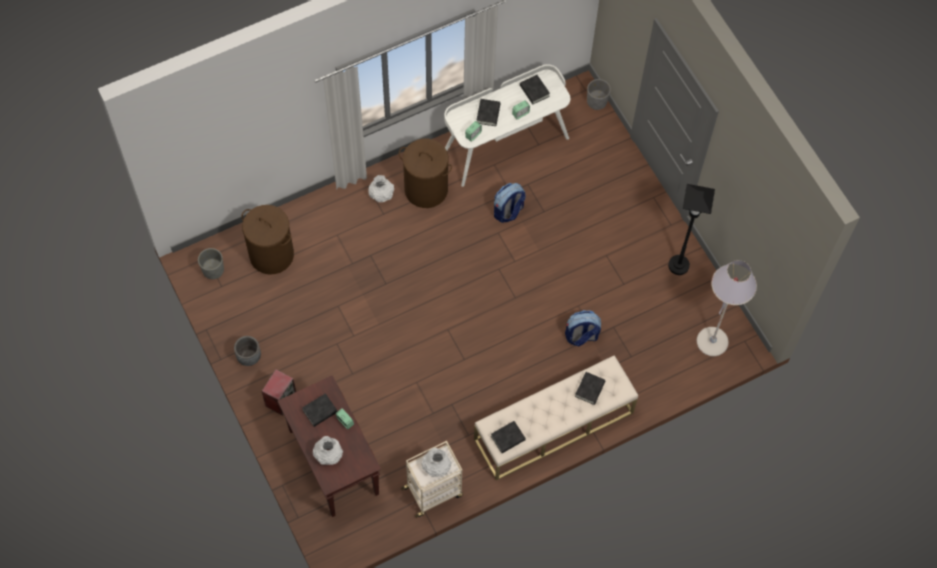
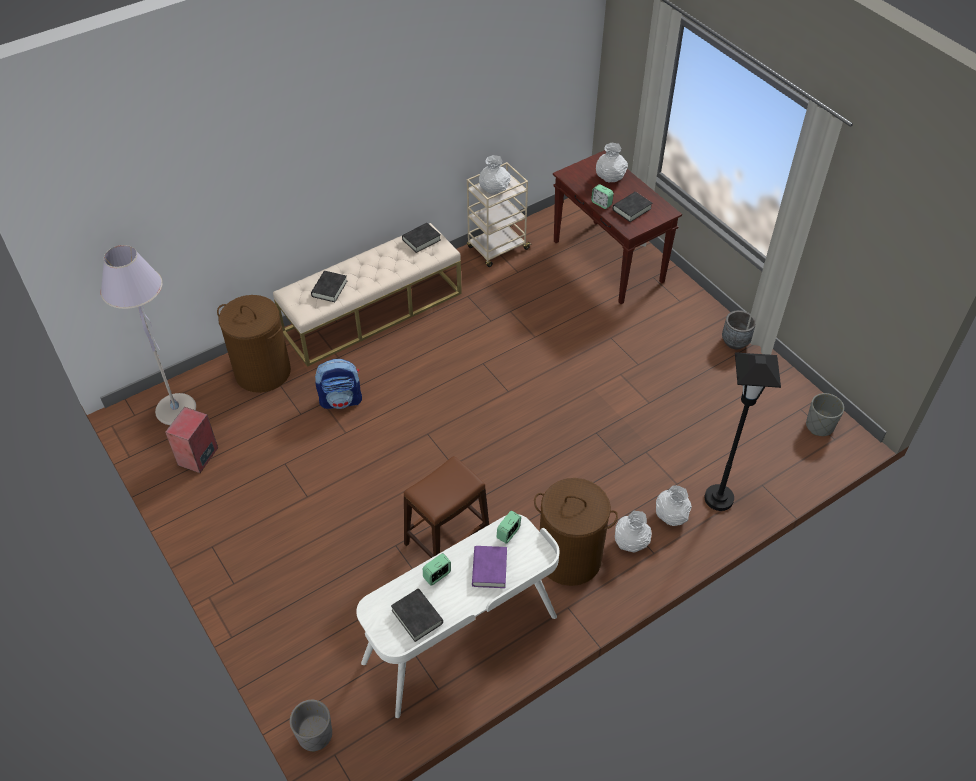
camera: 175 degrees right, 15 degrees down
brown laundry basket [242,205,294,275] -> brown laundry basket moved to [217,295,291,393]
speaker [262,369,296,416] -> speaker moved to [165,407,218,473]
black book [476,99,501,126] -> purple book [472,546,507,588]
backpack [494,183,526,223] -> brown stool [404,456,489,558]
black floor lamp [668,184,715,275] -> black floor lamp moved to [704,352,781,511]
none -> white vase [656,485,692,526]

